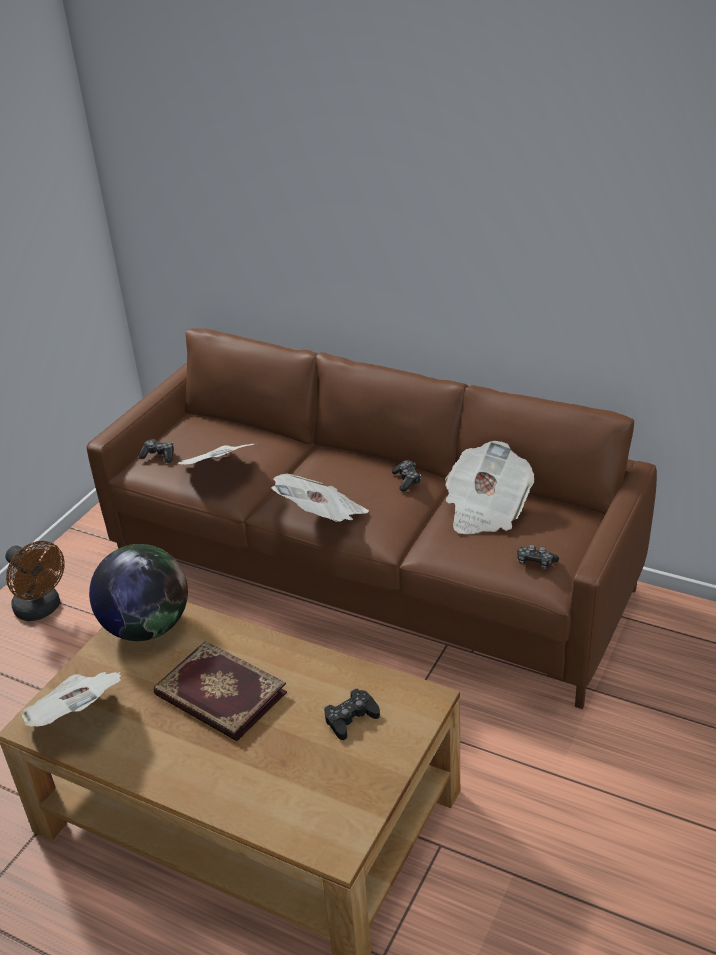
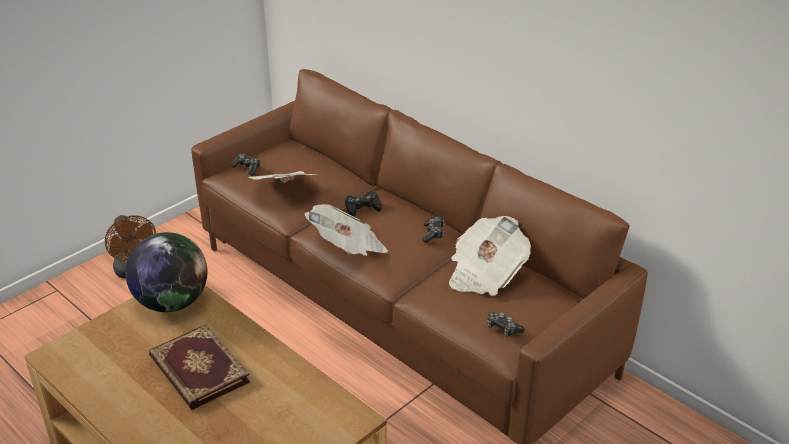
camera: 15 degrees right, 0 degrees up
newspaper [22,672,121,727] -> none
black game controller [324,689,380,740] -> black game controller moved to [345,191,381,217]

